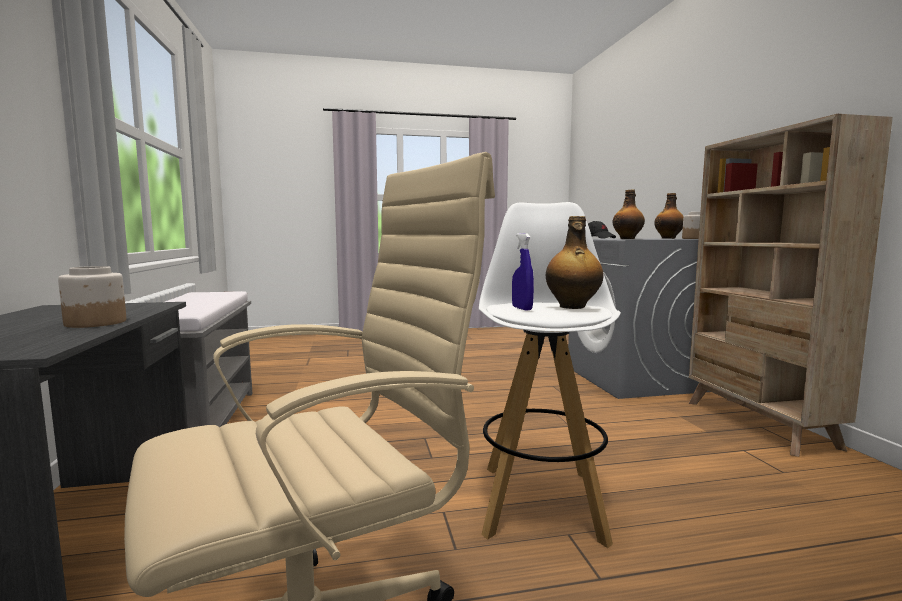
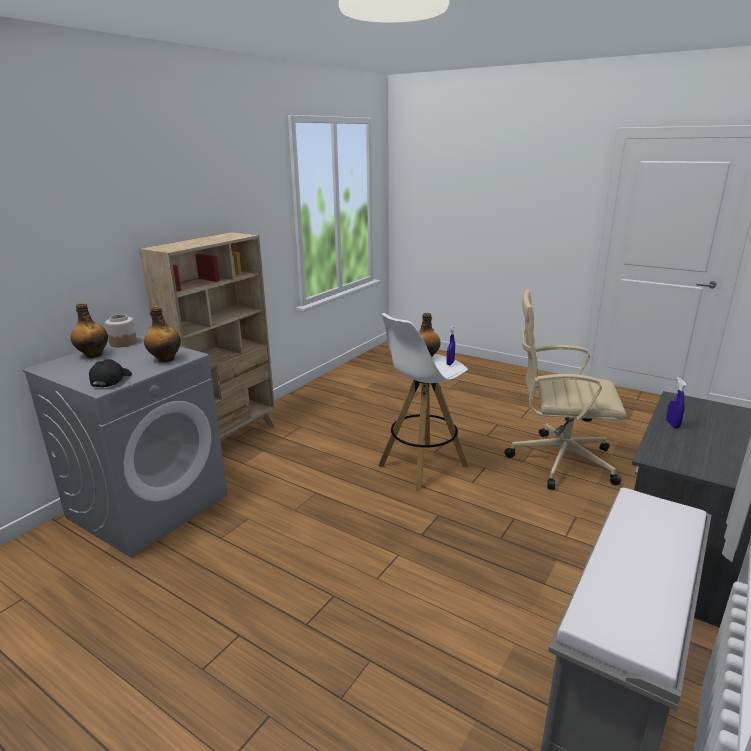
camera: 135 degrees left, 15 degrees up
jar [58,266,126,328] -> blue spray bottle [666,377,687,429]

